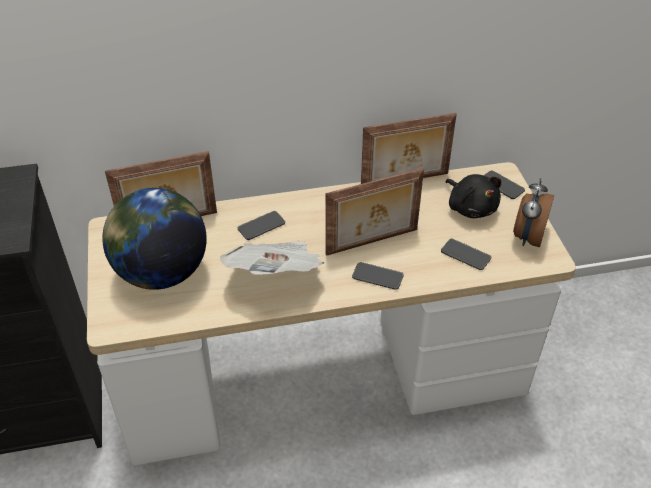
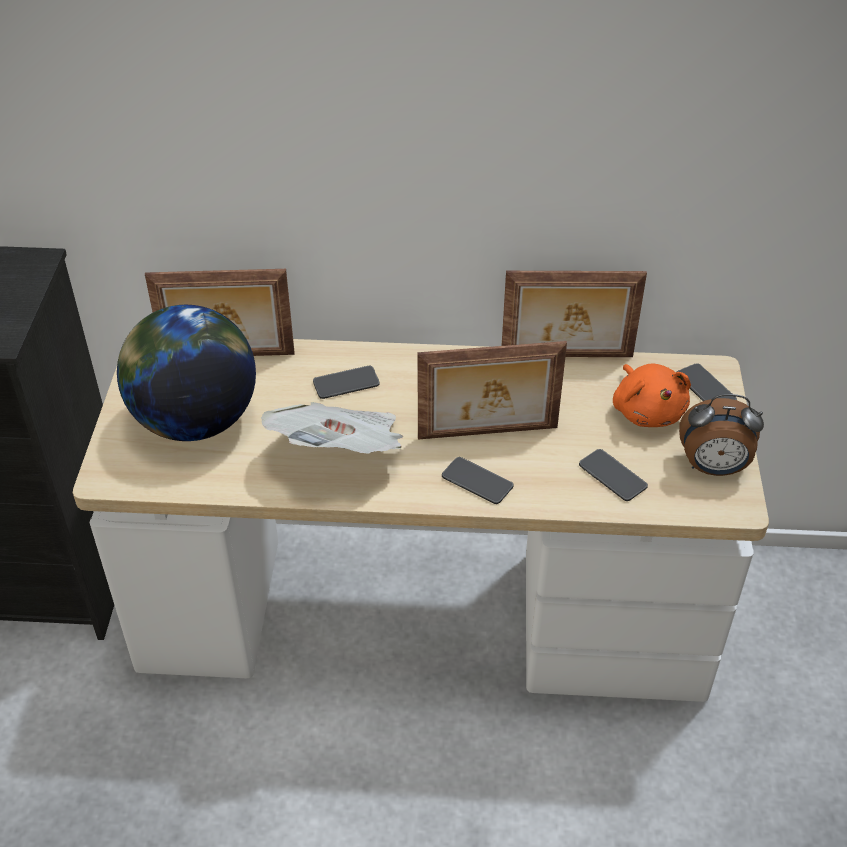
camera: 15 degrees right, 0 degrees up
black plush toy [446,174,501,218] -> orange plush toy [613,364,691,427]
alarm clock [513,178,554,247] -> alarm clock turned 120 degrees counterclockwise [679,394,764,476]

